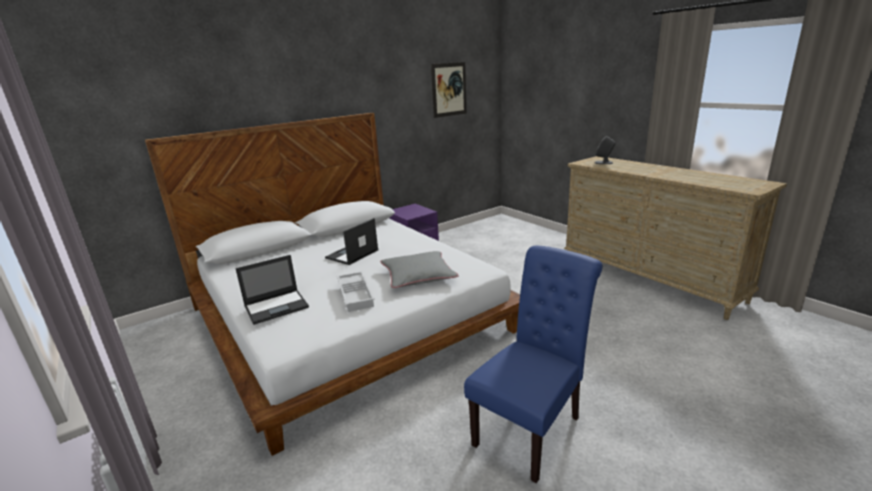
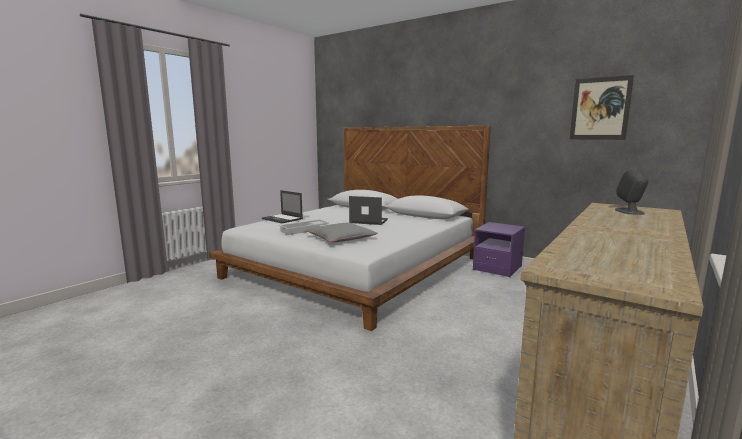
camera: 70 degrees right, 10 degrees down
blue chair [464,246,602,483] -> none

